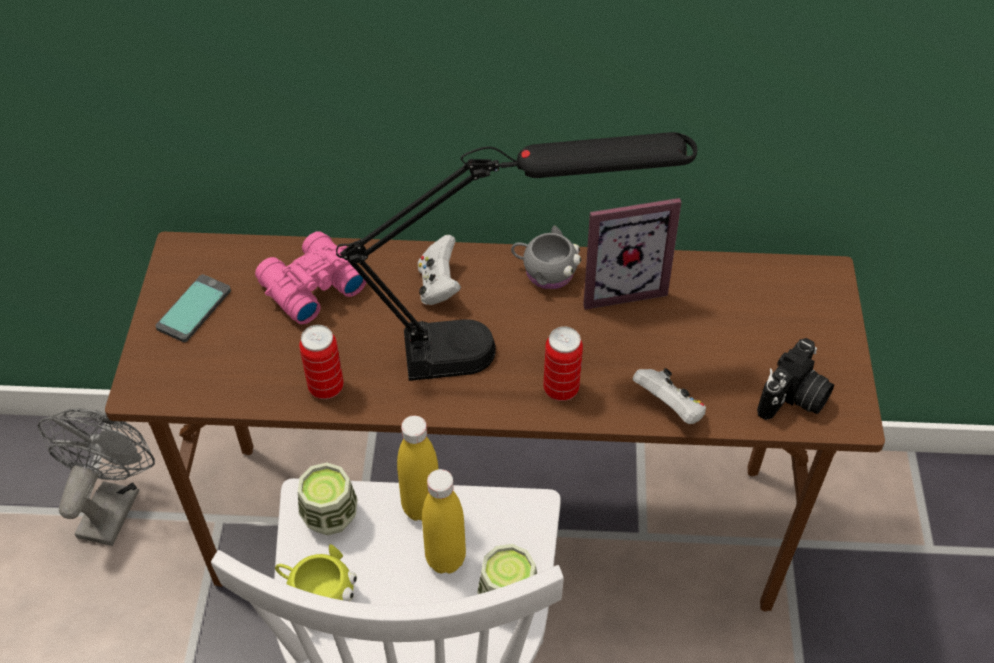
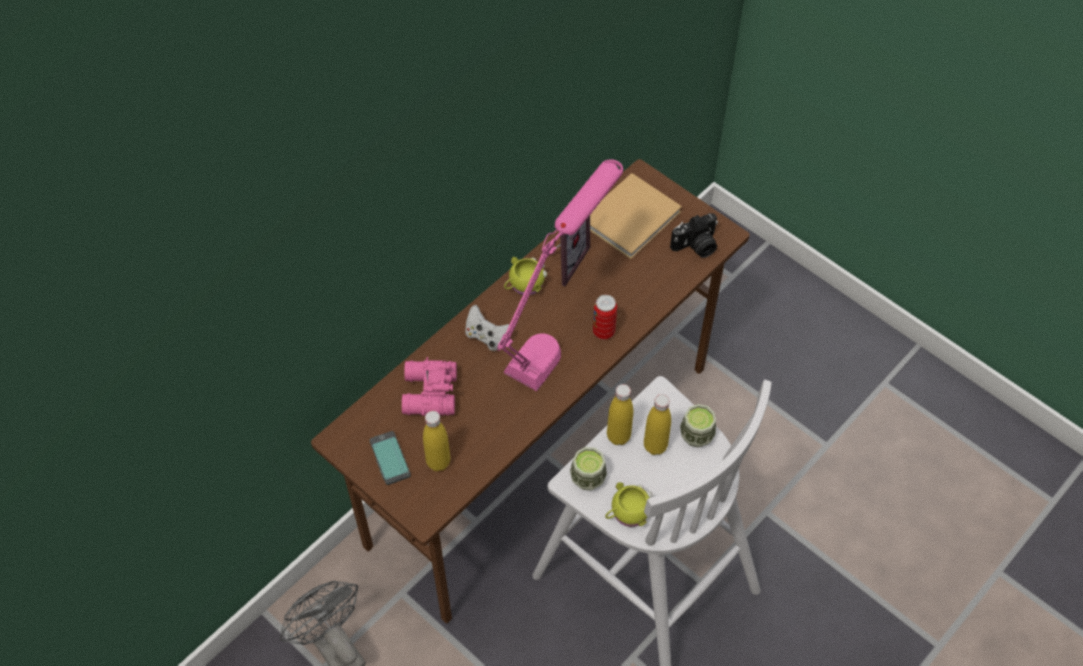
camera: 50 degrees left, 5 degrees up
can [299,325,344,399] -> none
black table lamp [336,132,697,381] -> pink table lamp [497,159,623,391]
grey mug [511,226,581,289] -> yellow mug [504,257,547,295]
white game controller [633,368,706,424] -> none
camera [757,338,834,420] -> camera turned 75 degrees clockwise [670,213,718,258]
none -> yellow bottle [423,411,450,471]
none -> beige book [590,173,682,259]

